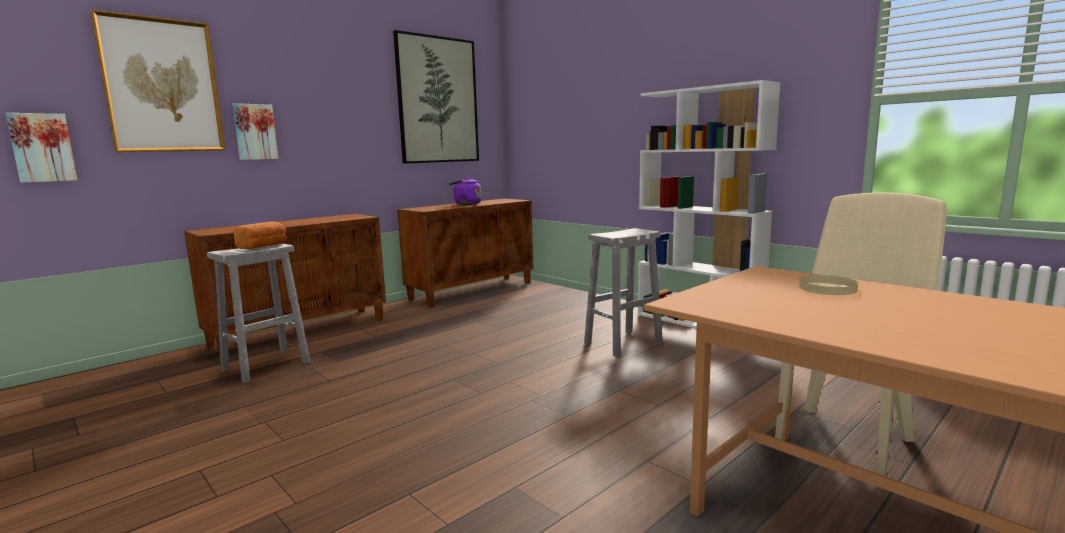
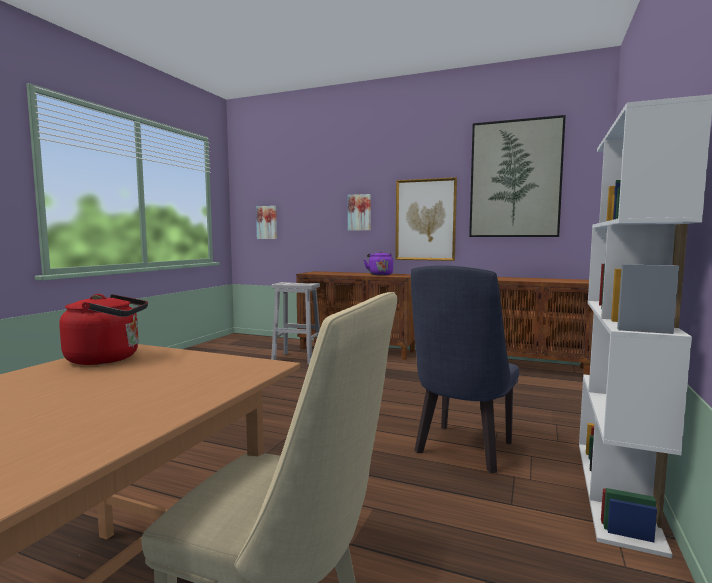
camera: 65 degrees right, 5 degrees down
picture [90,9,225,152] -> picture moved to [395,177,457,261]
bread [234,221,287,249] -> none
purple kettle [449,177,481,205] -> purple kettle moved to [364,251,393,276]
white stool [584,228,663,357] -> blue chair [411,265,519,473]
beige plate [799,275,858,295] -> none
none -> red kettle [59,294,148,365]

